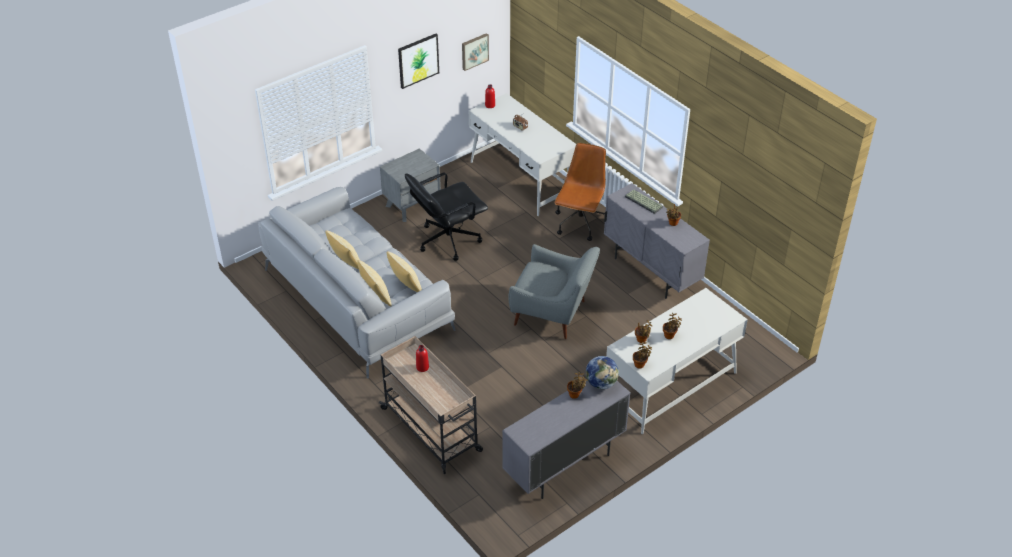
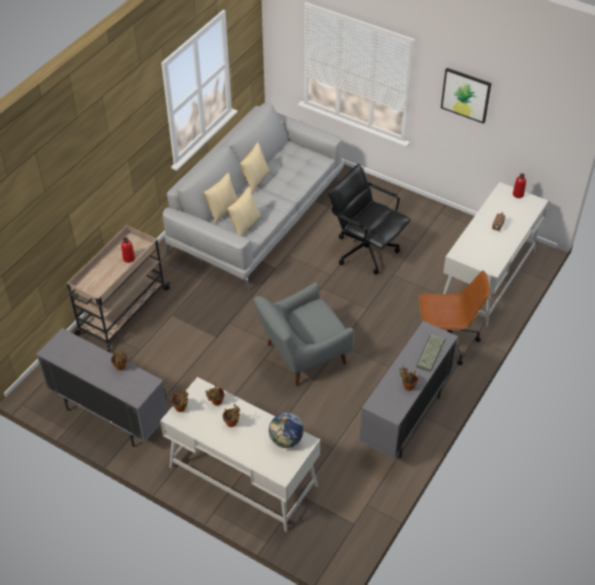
camera: 70 degrees right, 5 degrees up
grey nightstand [380,148,441,222] -> none
picture [462,33,489,71] -> none
grey armchair [508,244,600,339] -> grey armchair turned 60 degrees clockwise [254,283,354,386]
globe [586,356,619,389] -> globe moved to [269,413,304,448]

